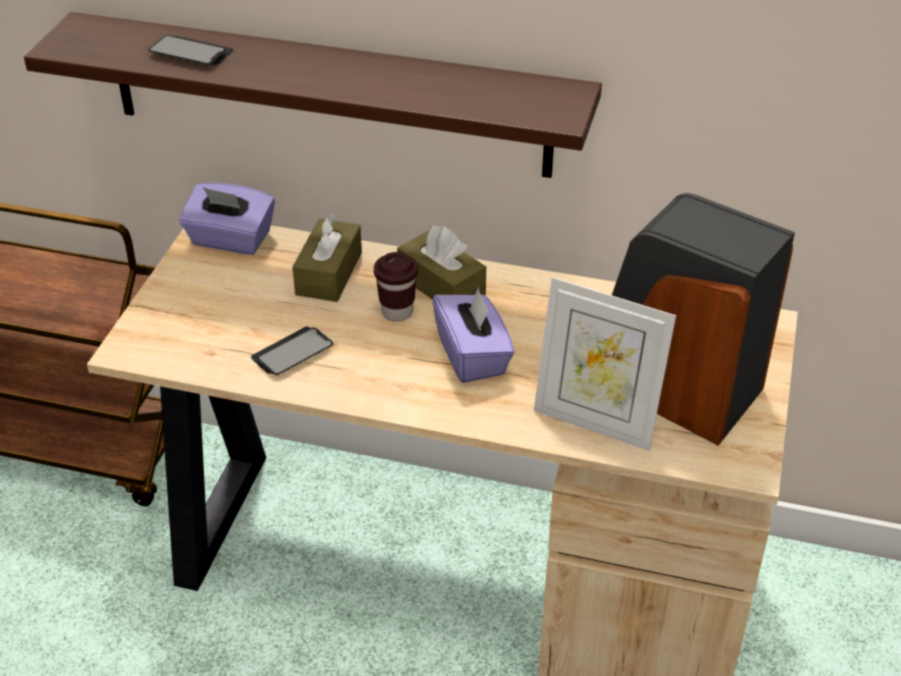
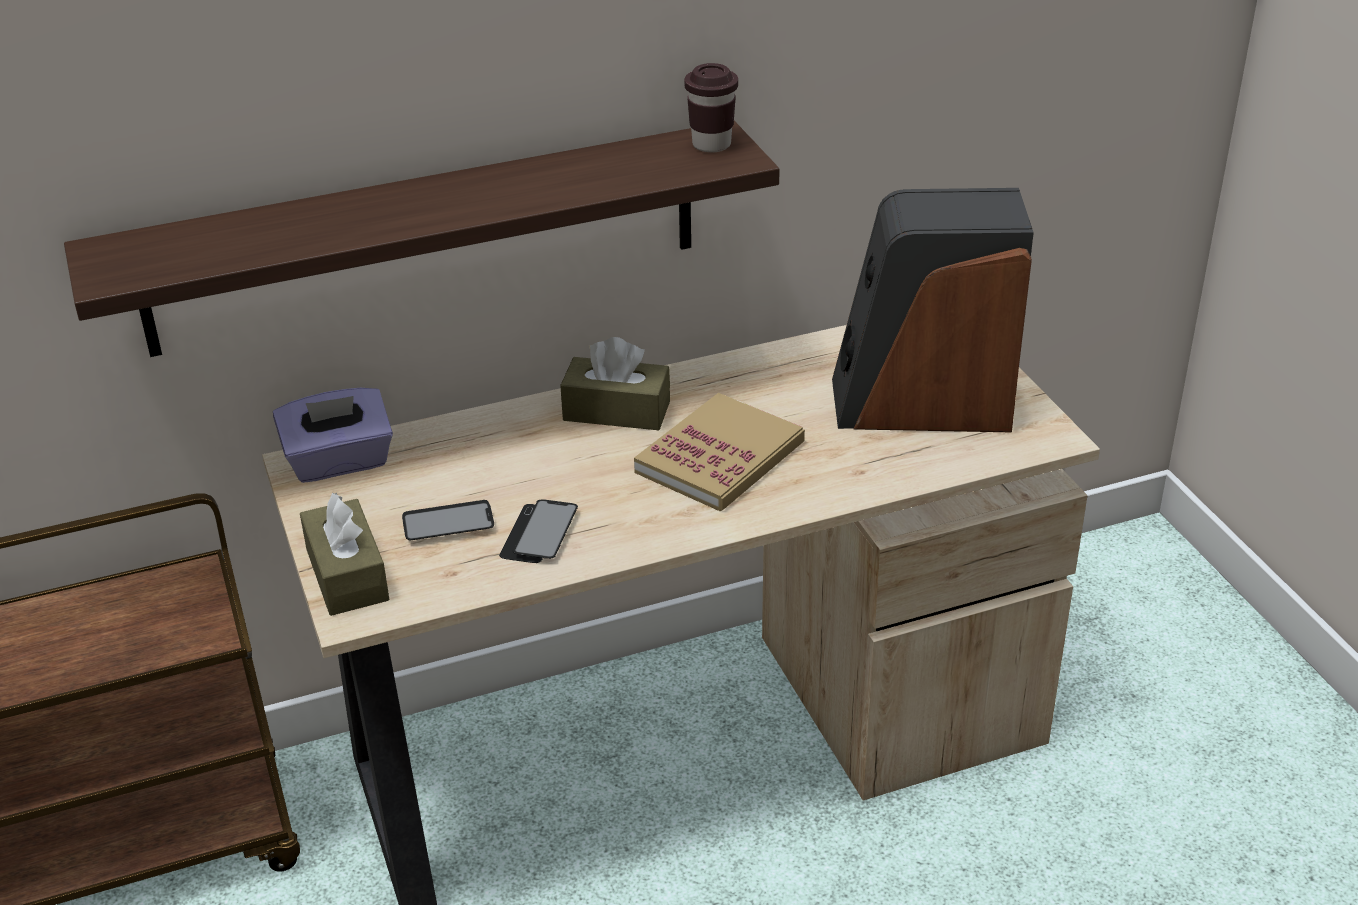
camera: 35 degrees left, 5 degrees down
phone [148,35,233,65] -> phone moved to [402,500,494,541]
brown tissue box [292,212,362,302] -> brown tissue box moved to [300,493,389,616]
brown cup [374,252,418,322] -> brown cup moved to [684,63,738,153]
purple tissue box [432,286,514,383] -> book [634,393,805,512]
picture frame [534,277,676,451] -> none

